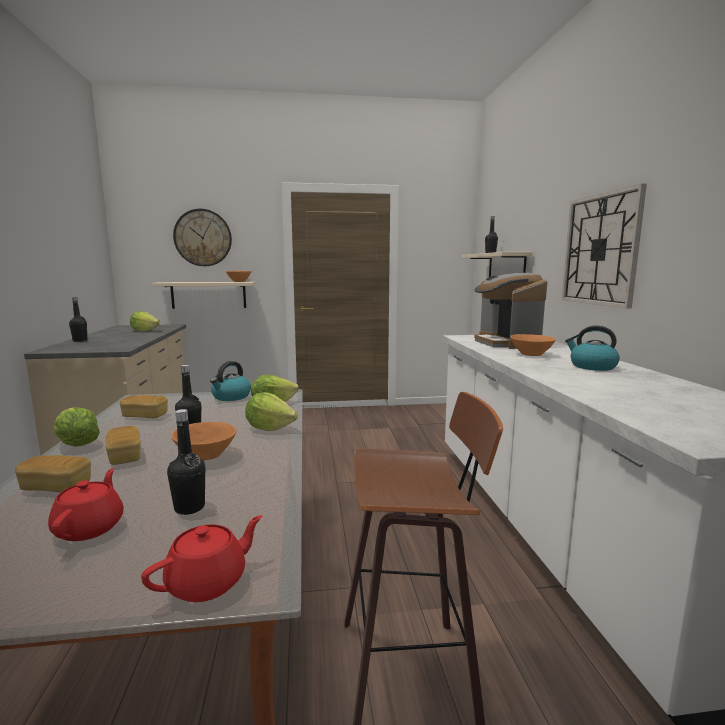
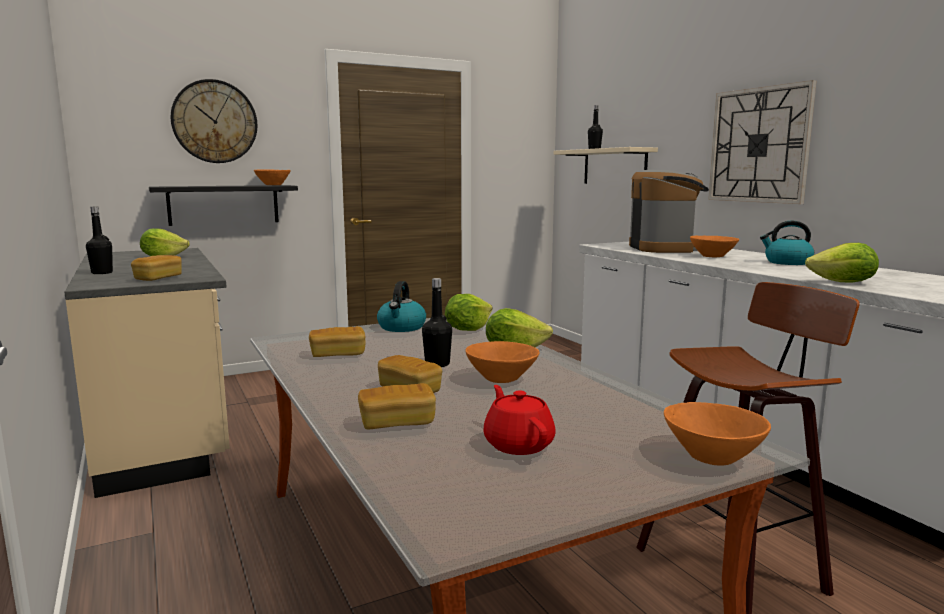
camera: 20 degrees left, 0 degrees up
lettuce [54,407,100,447] -> lettuce moved to [805,243,879,282]
red teapot [141,515,262,602] -> orange bowl [664,402,771,466]
beige shelf [152,282,255,309] -> black shelf [149,185,298,226]
black bottle [167,409,205,515] -> none
coffee machine [474,273,547,349] -> coffee machine turned 150 degrees counterclockwise [629,170,709,253]
none -> bread [131,255,182,281]

